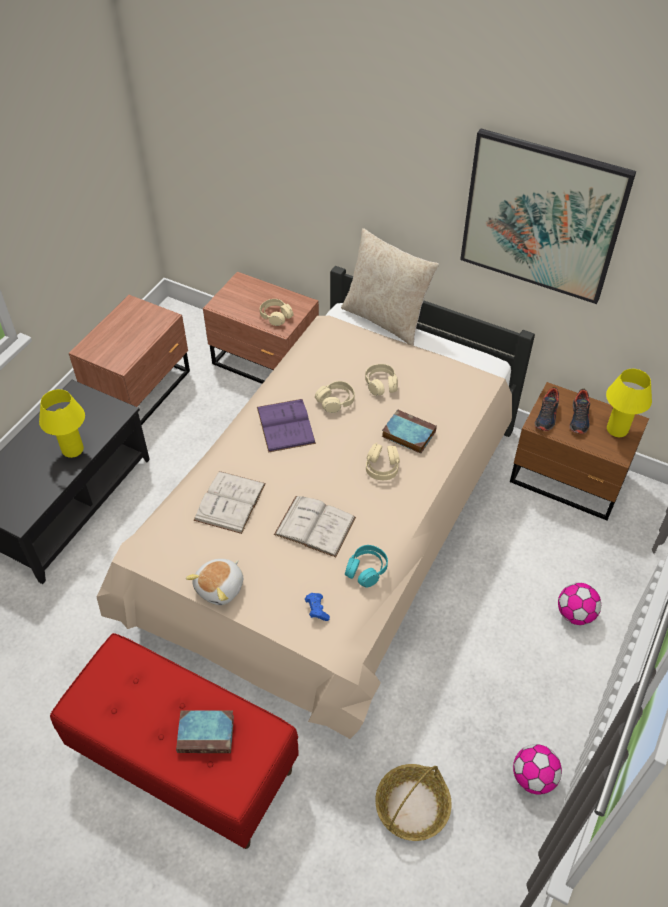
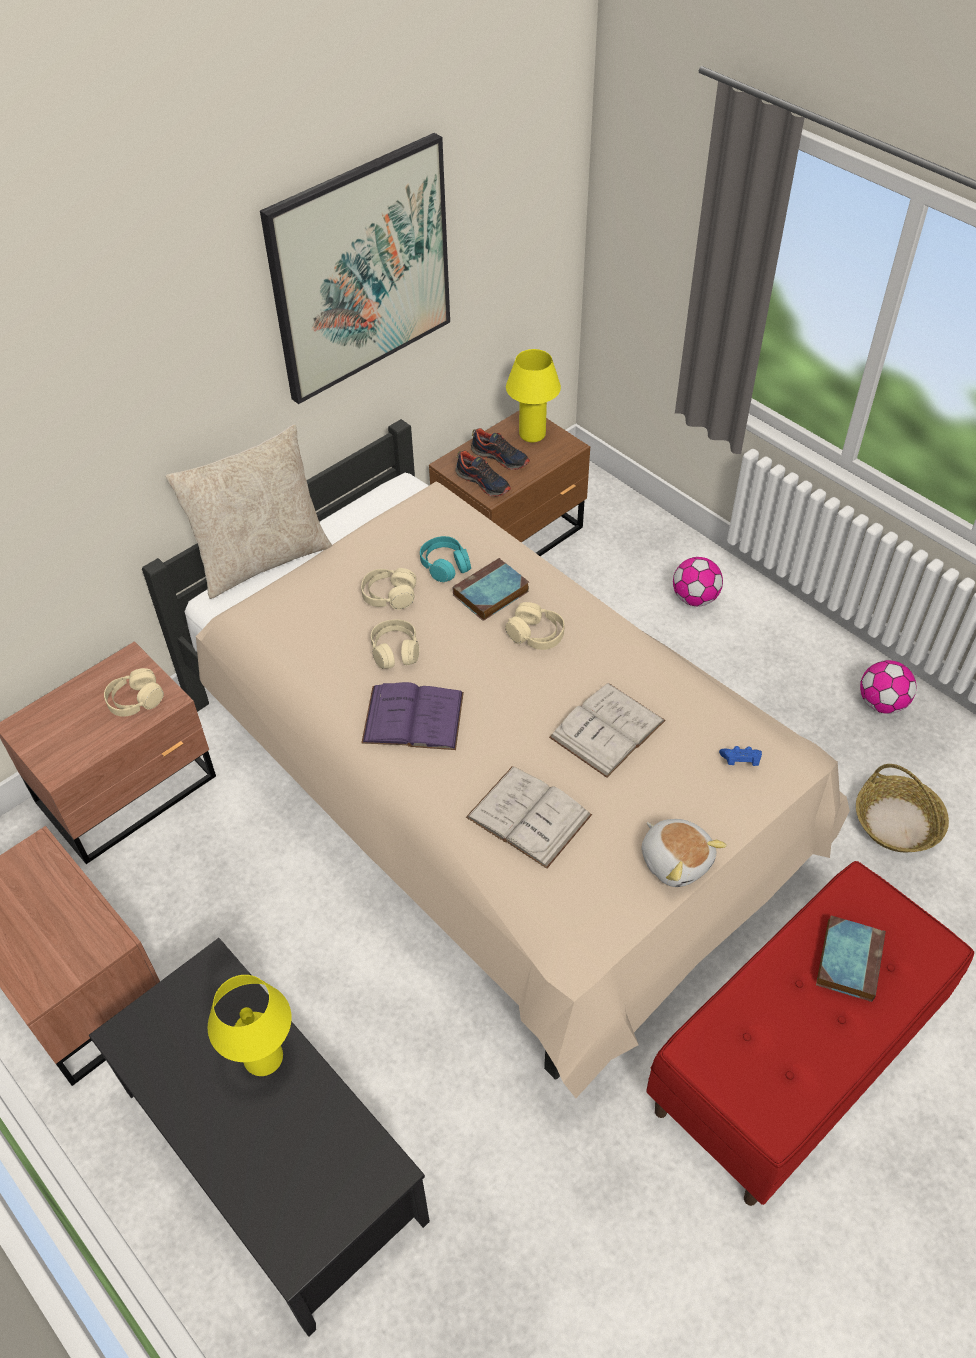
camera: 70 degrees left, 0 degrees up
turquoise headphones [345,545,388,587] -> turquoise headphones moved to [420,536,471,582]

